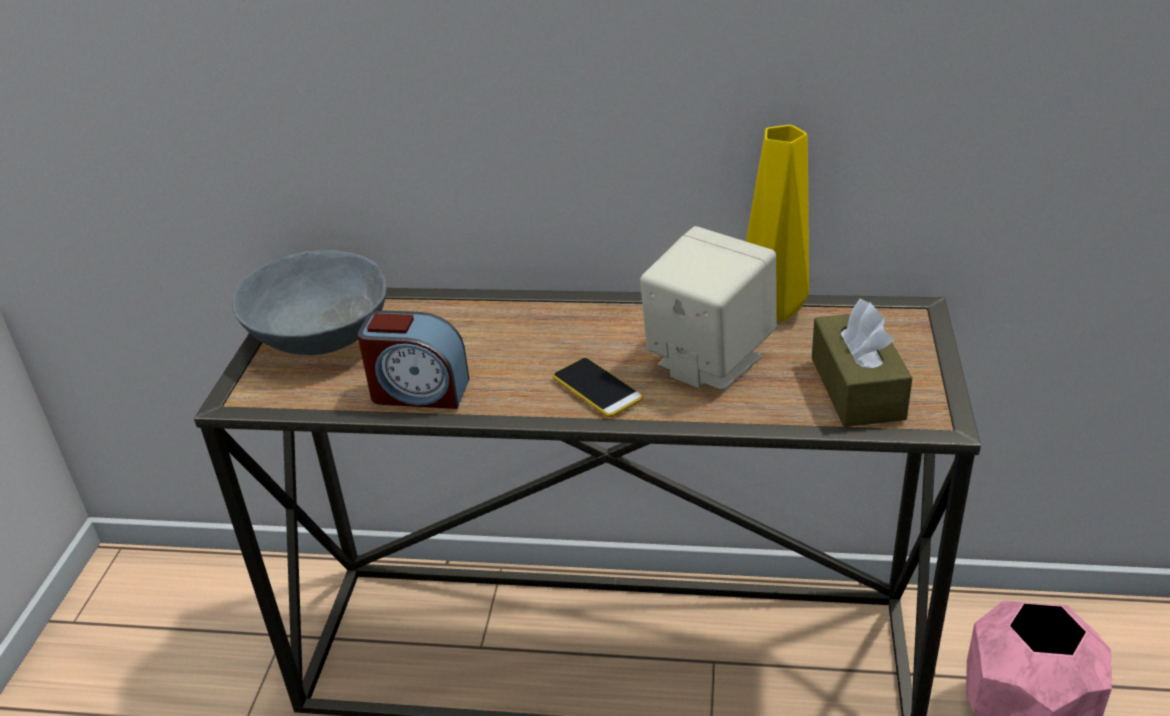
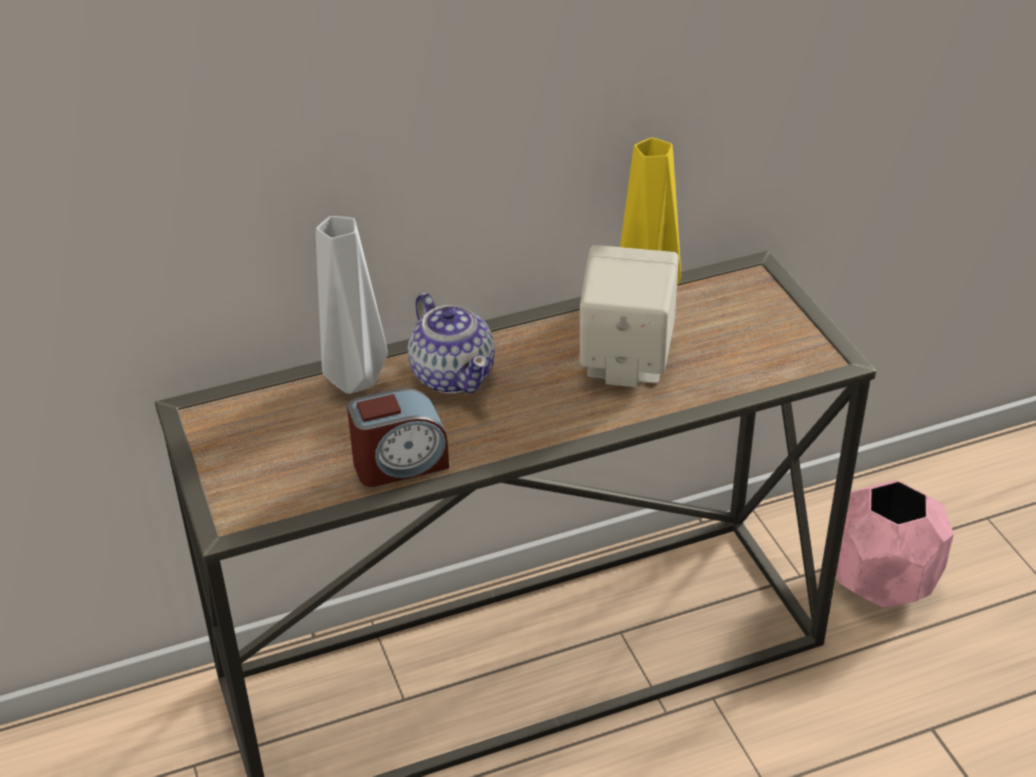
camera: 30 degrees left, 5 degrees up
grey bowl [232,250,387,355] -> none
phone [552,358,643,417] -> none
brown tissue box [812,299,912,427] -> none
none -> grey vase [316,216,388,394]
none -> teapot [408,293,495,394]

